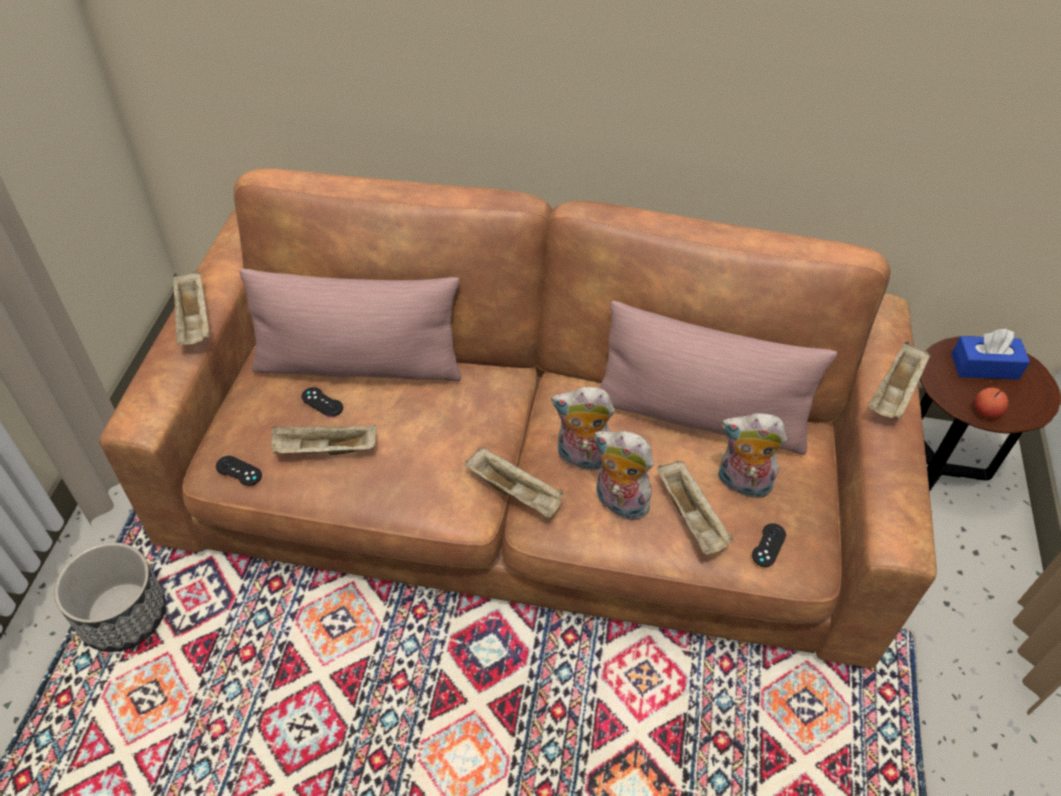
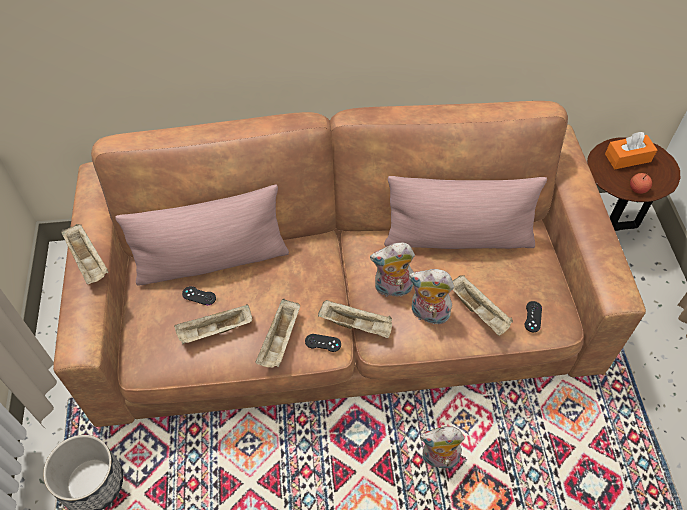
camera: 15 degrees left, 5 degrees up
black game controller [216,456,262,486] -> black game controller moved to [305,334,341,352]
plush toy [718,413,787,498] -> plush toy moved to [420,426,464,468]
beige tray [868,342,931,419] -> beige tray moved to [256,299,300,367]
blue tissue box [951,329,1030,380] -> orange tissue box [605,132,657,169]

